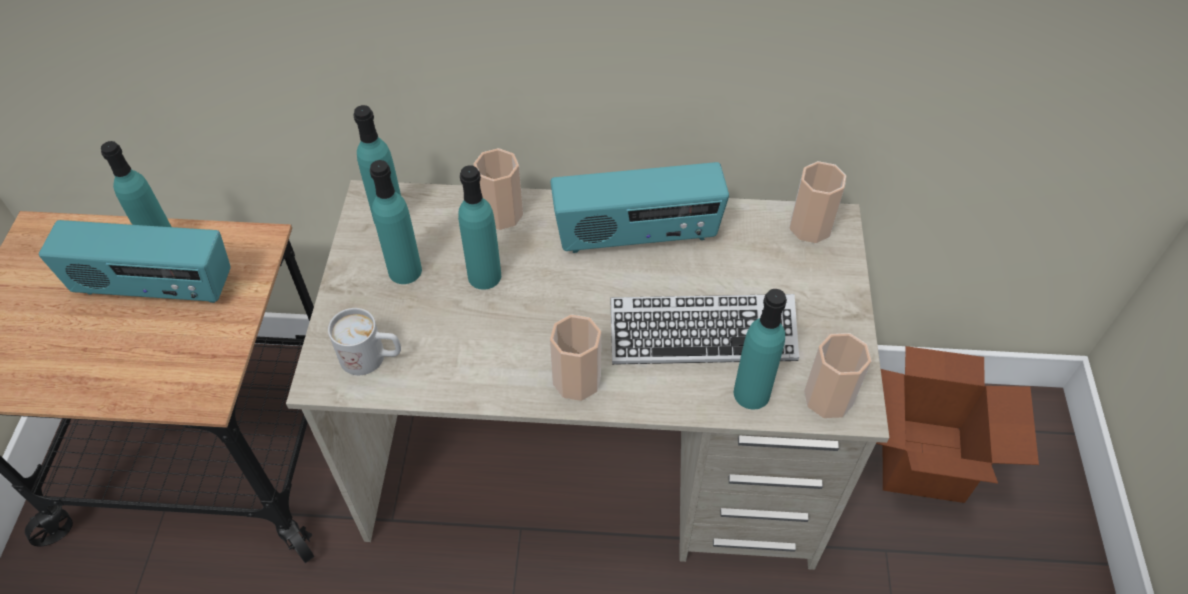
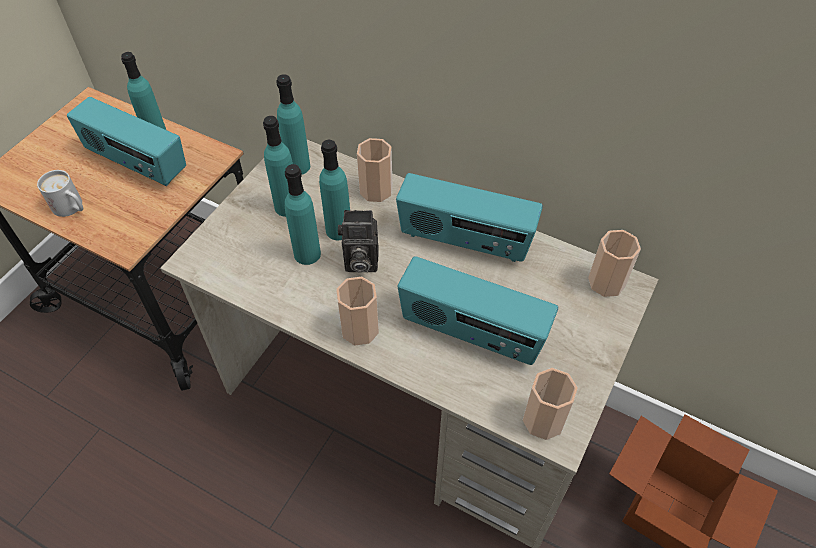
camera: 25 degrees right, 0 degrees up
white mug [328,308,401,375] -> white mug moved to [37,170,83,217]
keyboard [610,294,799,365] -> radio [398,256,558,365]
turquoise bottle [734,289,787,410] -> turquoise bottle moved to [285,164,321,265]
none -> camera [338,210,379,273]

